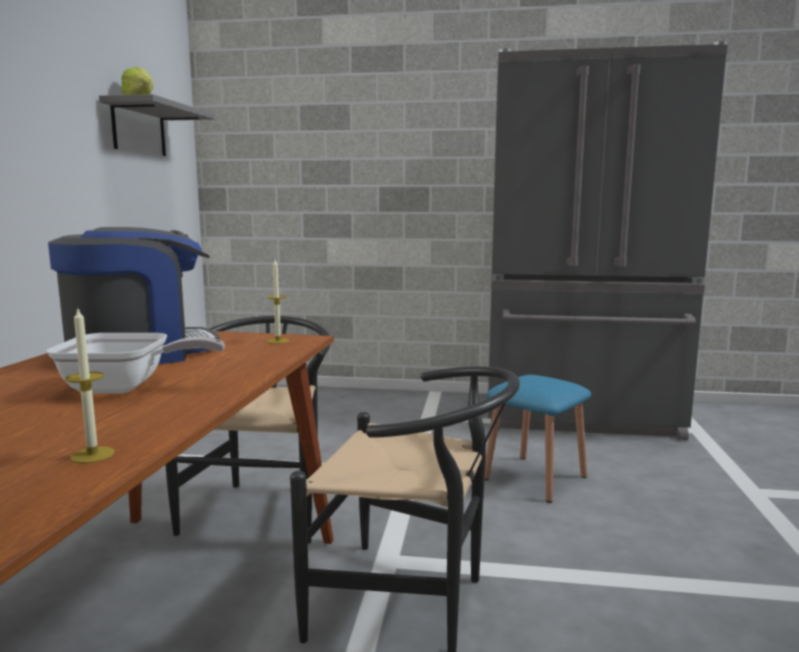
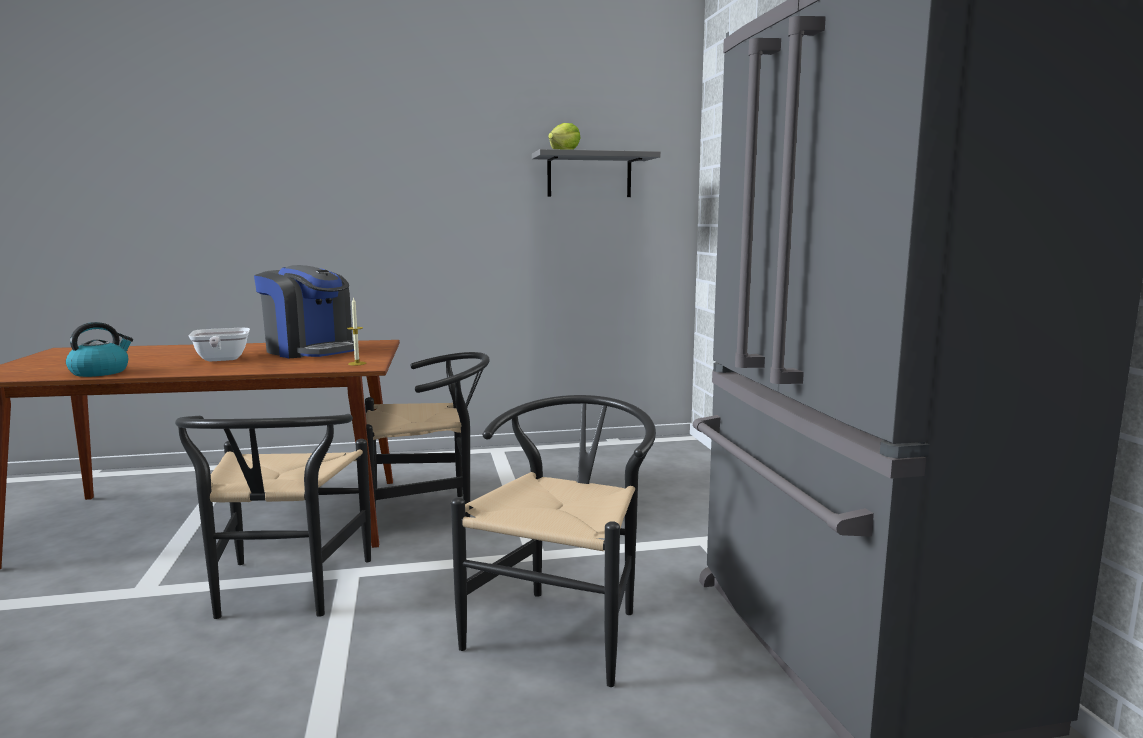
camera: 70 degrees right, 0 degrees up
candle [65,307,115,463] -> kettle [66,322,133,377]
blue stool [484,375,591,503] -> black chair [451,395,656,687]

